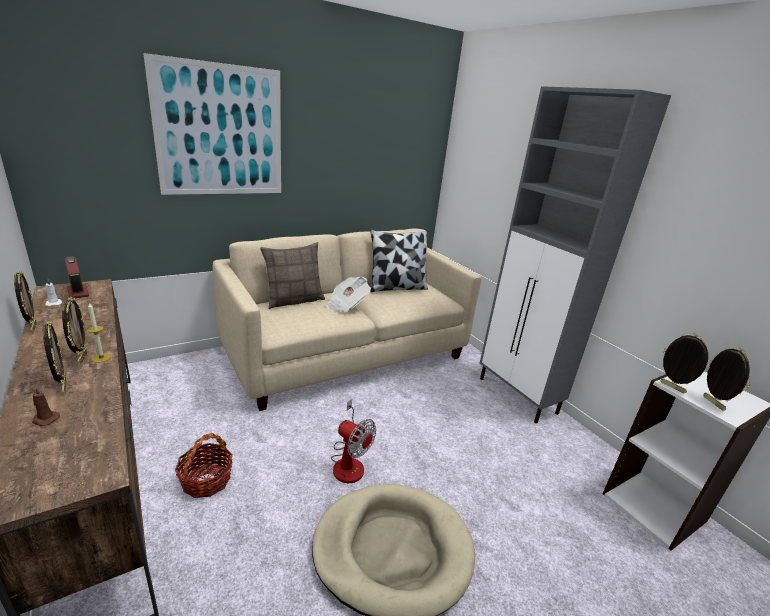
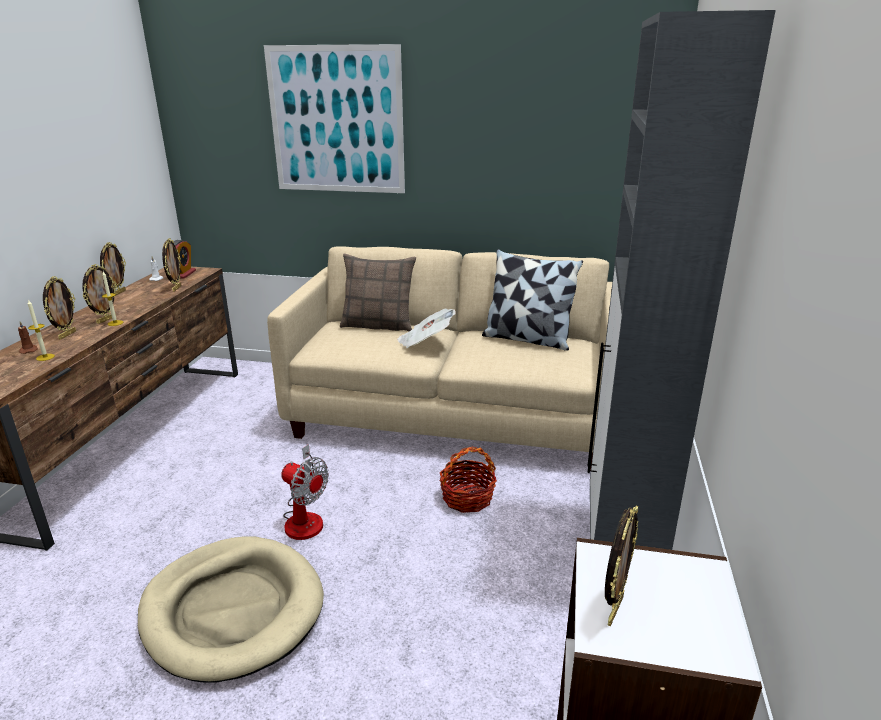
camera: 45 degrees right, 0 degrees up
basket [175,433,233,498] -> basket moved to [439,447,497,513]
fan [331,399,376,483] -> fan turned 45 degrees counterclockwise [281,444,329,540]
picture frame [660,333,710,393] -> picture frame moved to [162,238,182,292]
none -> candle [28,299,55,361]

